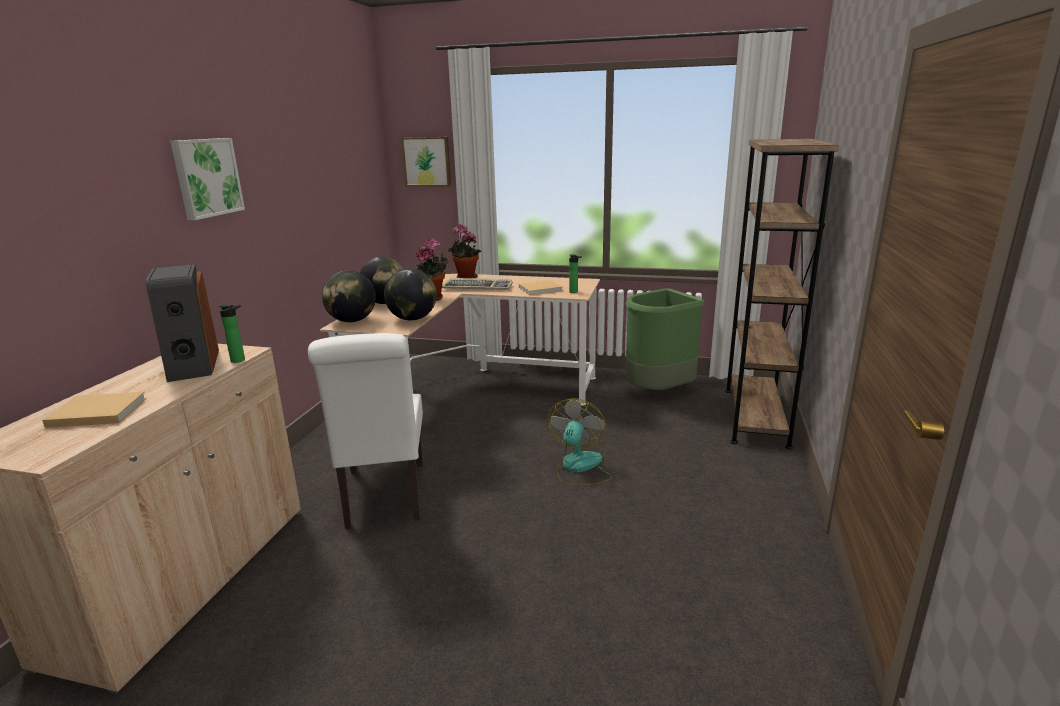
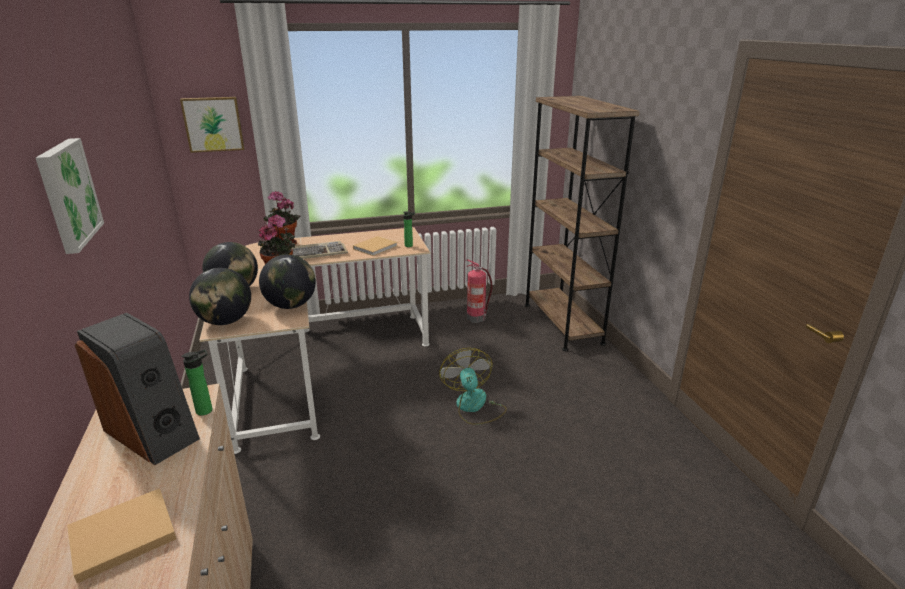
camera: 30 degrees left, 5 degrees up
white chair [308,333,423,529] -> none
green trash can [626,288,705,390] -> fire extinguisher [466,259,492,323]

